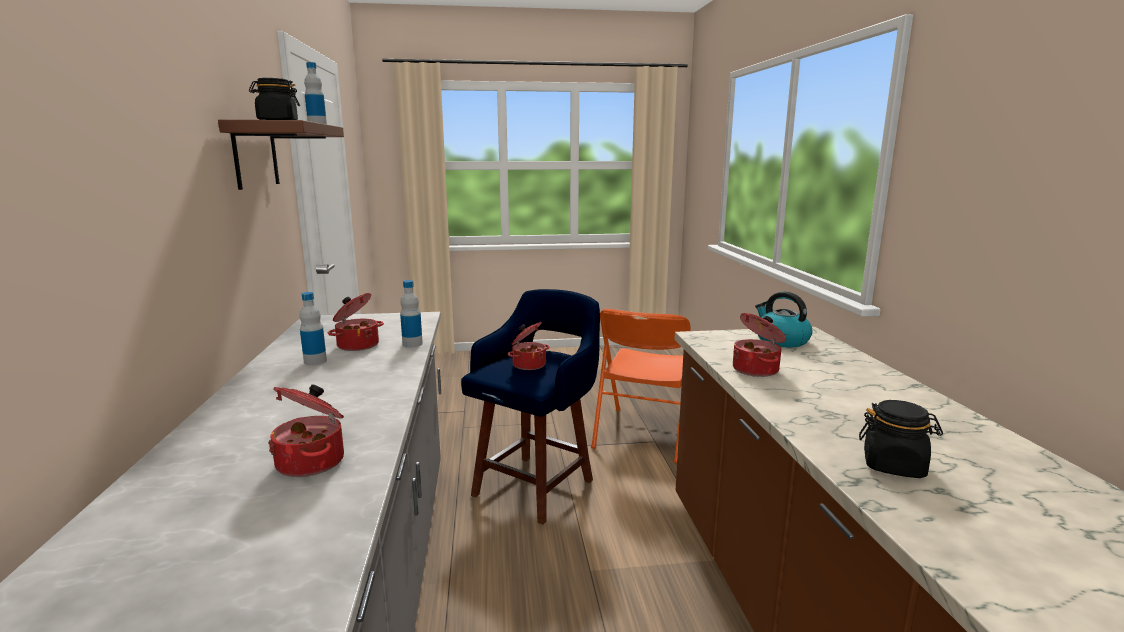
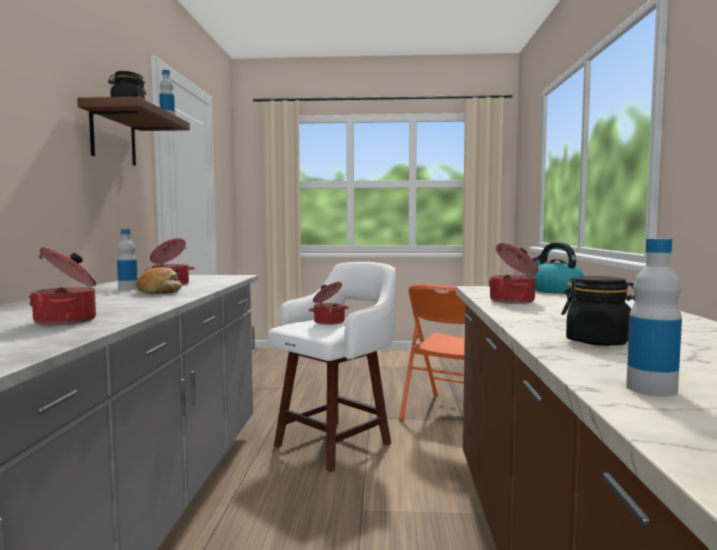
camera: 10 degrees right, 10 degrees down
bottle [400,280,423,347] -> bottle moved to [626,239,682,397]
blue stool [461,289,600,524] -> white stool [268,262,397,472]
none -> bread [136,267,182,294]

